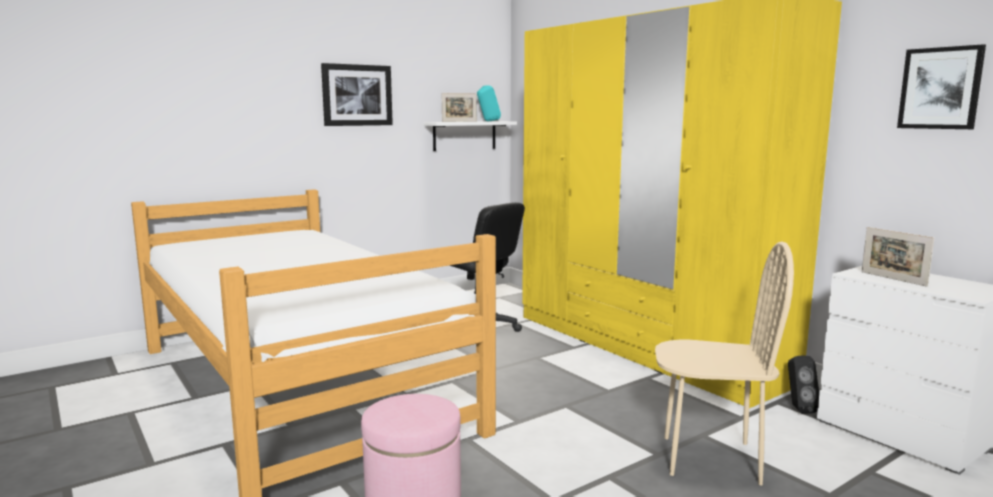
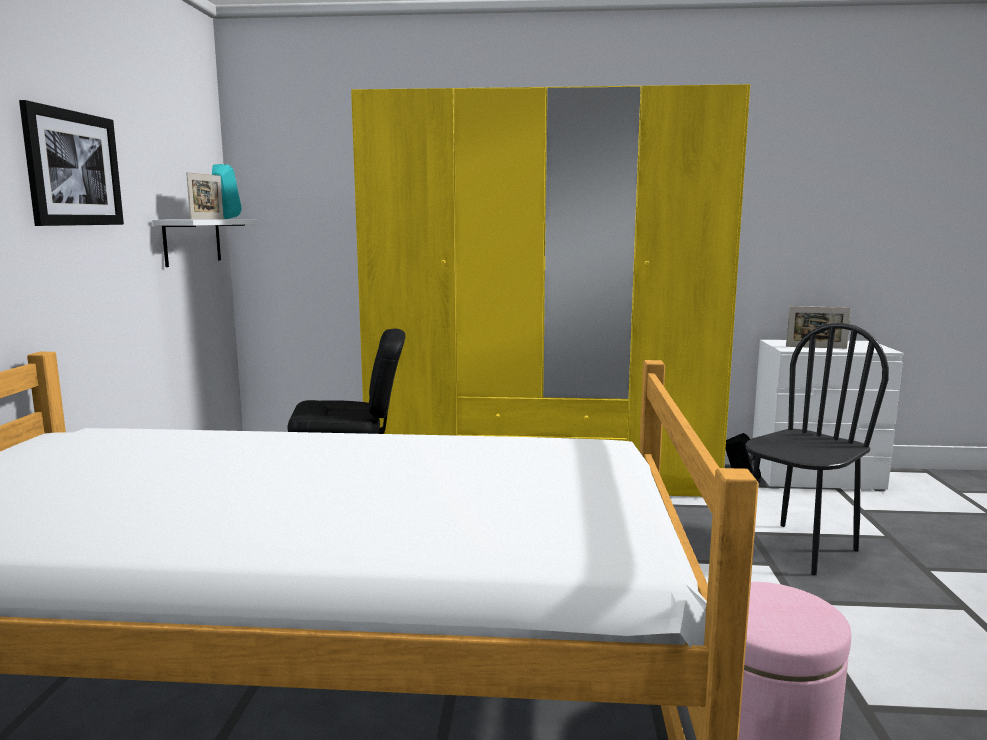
camera: 50 degrees left, 0 degrees up
beige chair [655,241,794,485] -> black chair [746,323,889,575]
picture [897,44,986,129] -> none

